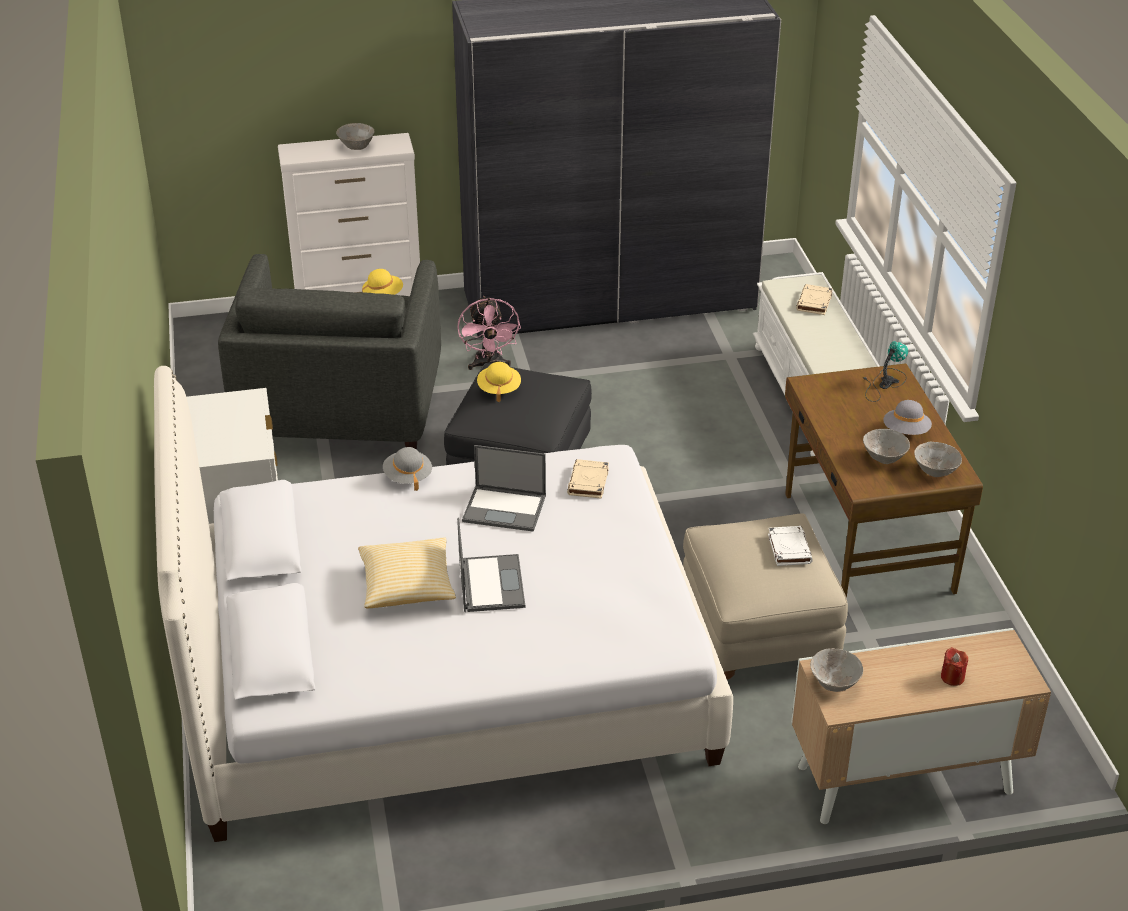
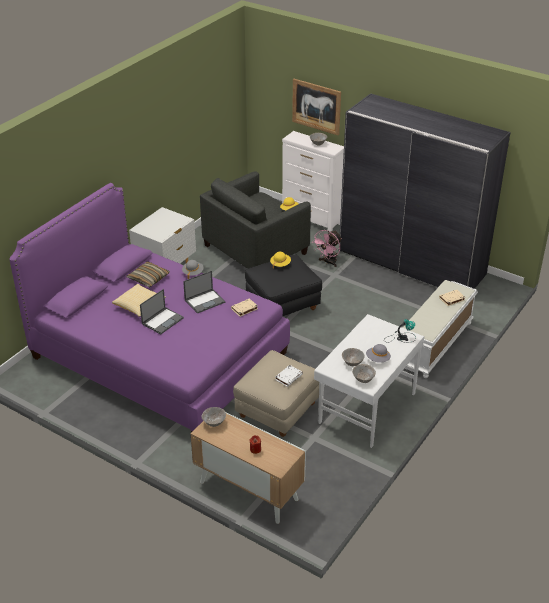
camera: 45 degrees right, 0 degrees up
white bed [154,366,733,842] -> purple bed [9,183,290,432]
laptop [462,445,546,532] -> laptop turned 90 degrees counterclockwise [183,271,225,314]
brown desk [785,363,983,598] -> white desk [314,314,424,448]
none -> pillow [126,261,170,287]
none -> picture [292,79,341,136]

